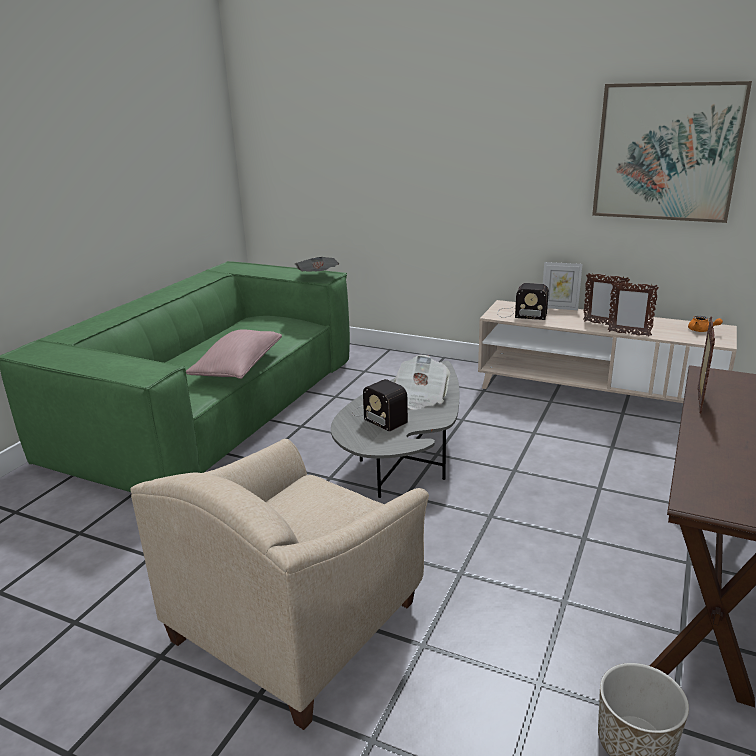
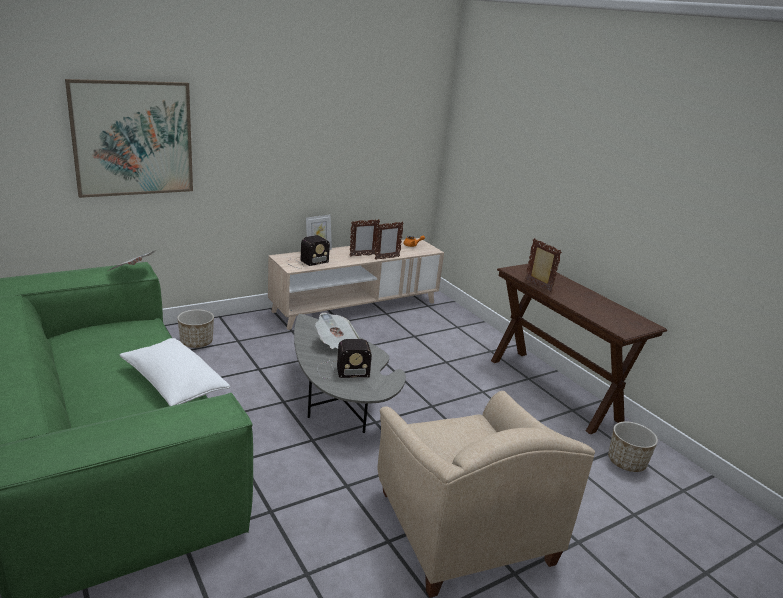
camera: 60 degrees left, 0 degrees up
pink pillow [186,329,282,379] -> white pillow [119,338,230,406]
picture [592,81,752,223] -> picture moved to [65,79,193,198]
none -> planter [177,309,214,348]

